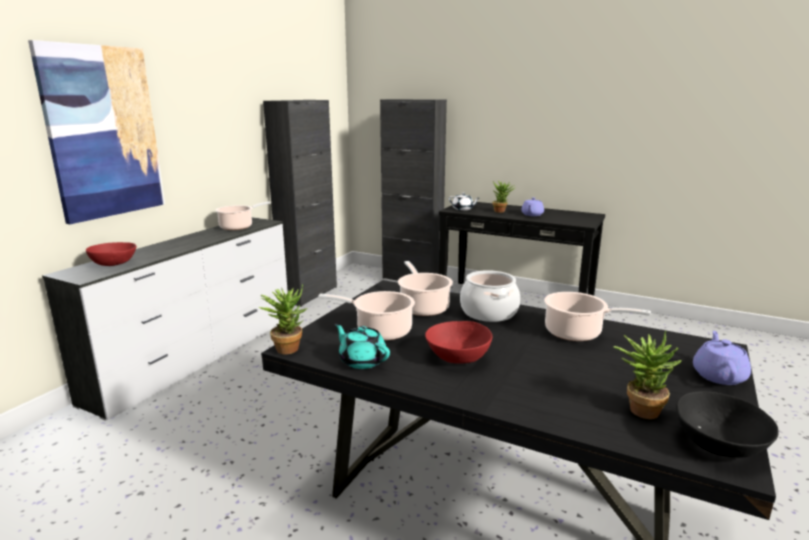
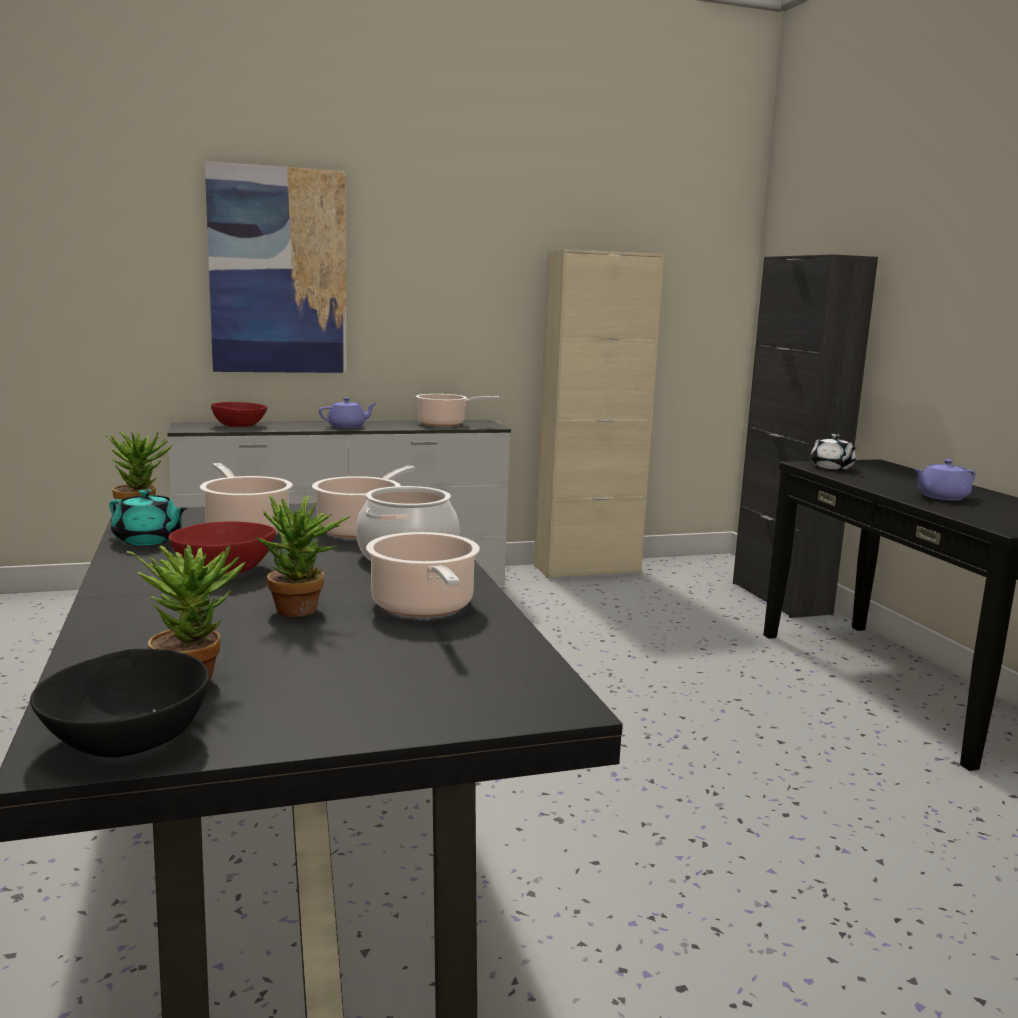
camera: 45 degrees right, 5 degrees down
black cabinet [263,100,337,307] -> beige cabinet [534,249,664,579]
turquoise teapot [335,323,390,369] -> turquoise teapot turned 120 degrees clockwise [109,489,188,545]
potted plant [493,181,516,213] -> potted plant moved to [255,495,349,617]
purple teapot [693,331,751,385] -> purple teapot moved to [319,397,377,429]

